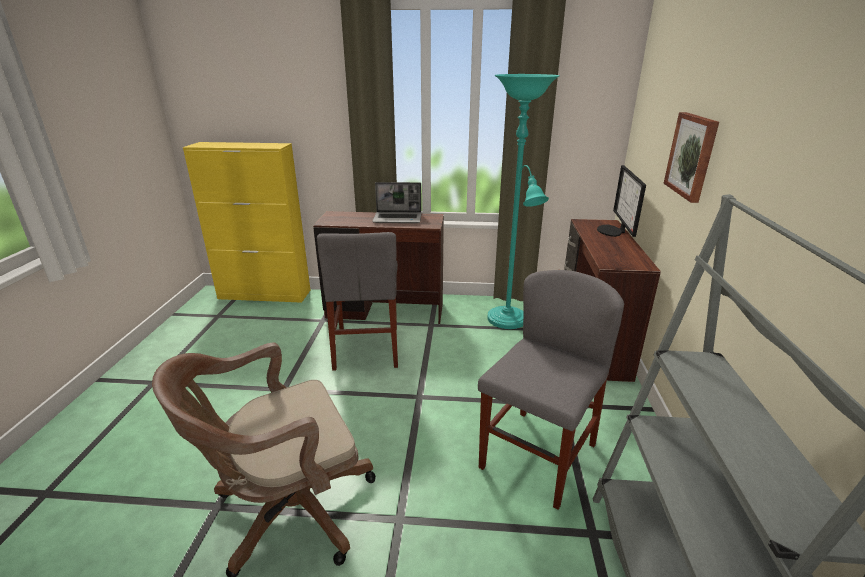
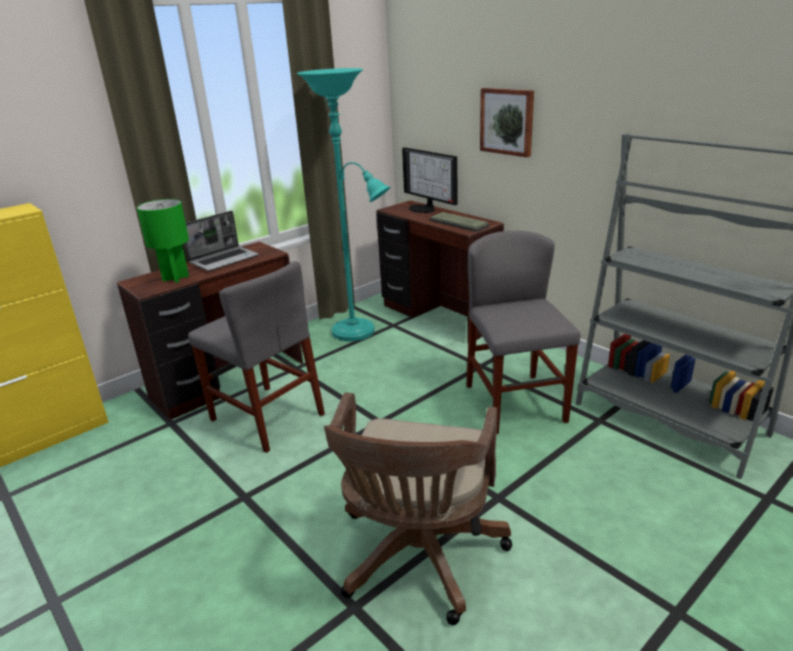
camera: 45 degrees left, 0 degrees up
none -> green table lamp [137,199,189,283]
none -> keyboard [429,212,490,232]

